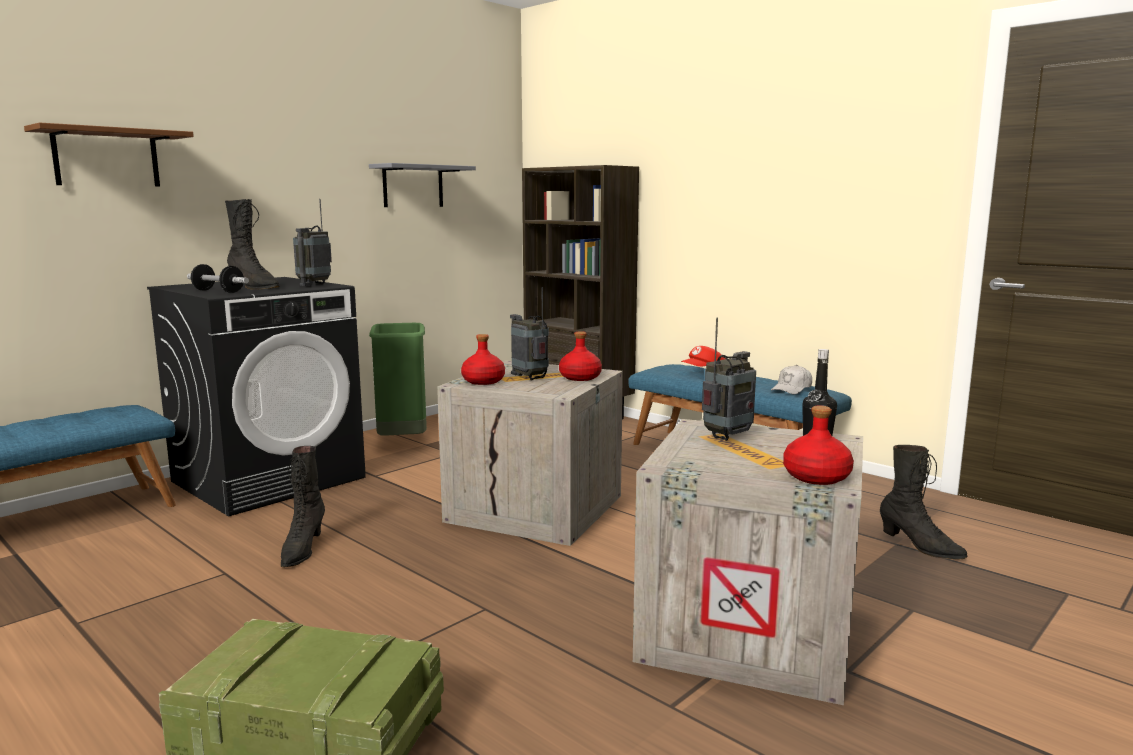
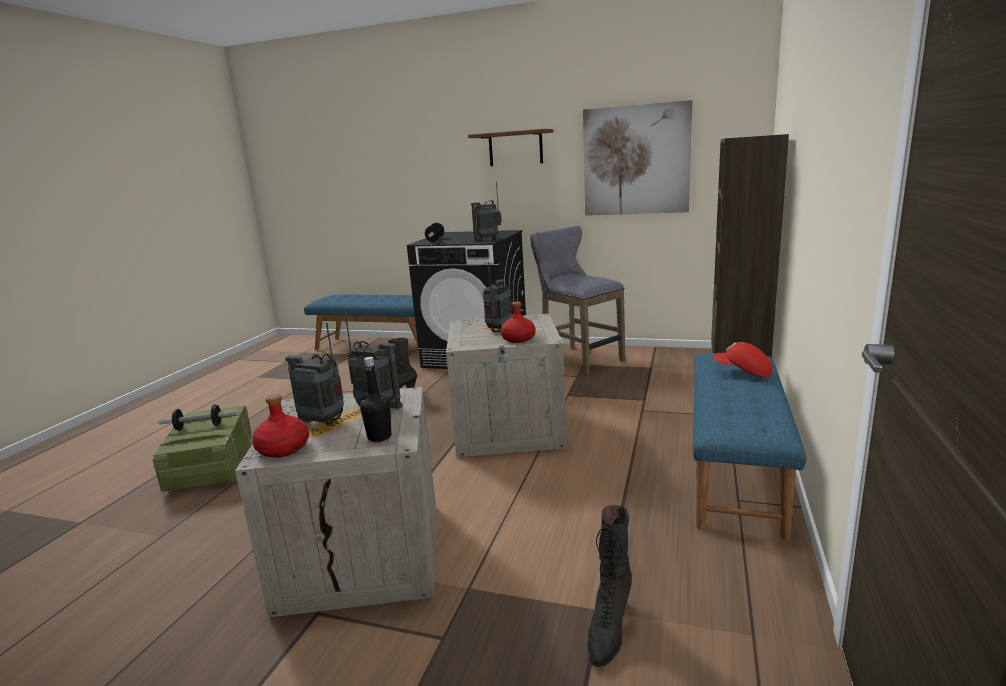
camera: 65 degrees right, 5 degrees up
brown shelf [24,122,194,186] -> brown shelf moved to [468,129,553,166]
black boot [225,199,280,290] -> none
grey shelf [369,163,476,207] -> picture [583,100,692,216]
green trash can [369,323,427,436] -> grey stool [530,226,625,375]
red bottle [461,334,505,385] -> none
white cap [771,365,812,394] -> none
none -> dumbbell [158,404,235,431]
none -> radio [285,323,344,425]

